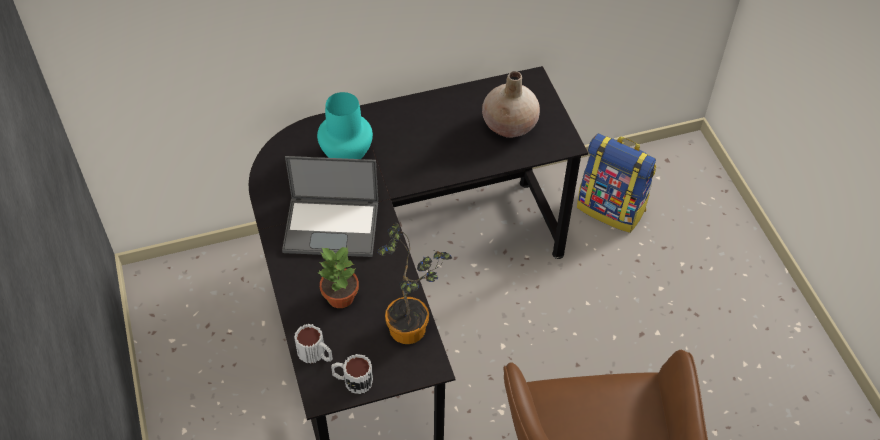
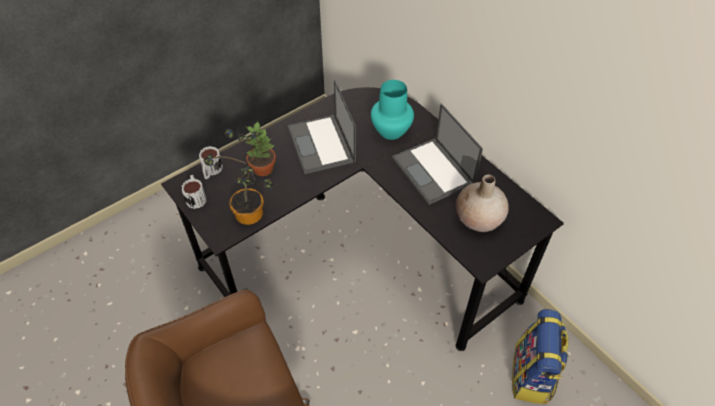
camera: 70 degrees right, 0 degrees up
none -> laptop [392,103,483,205]

